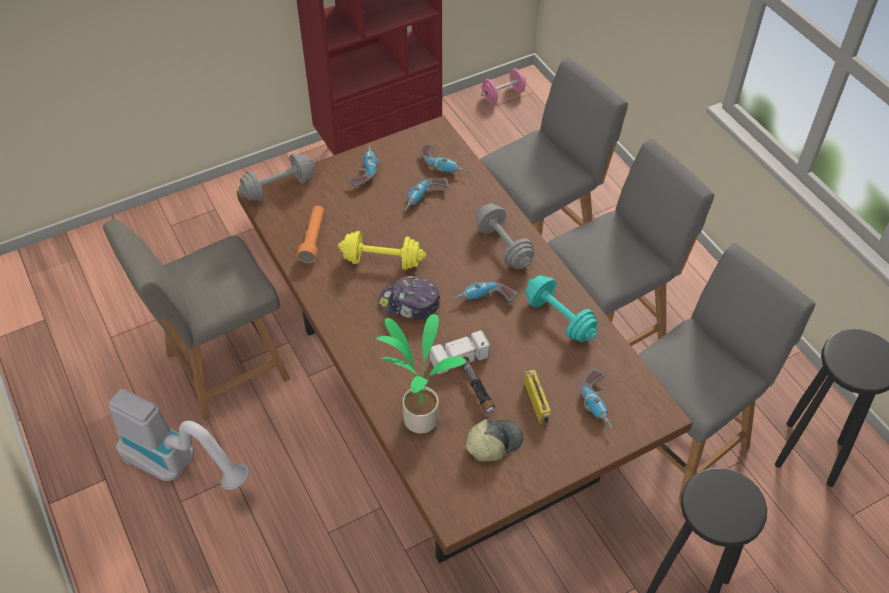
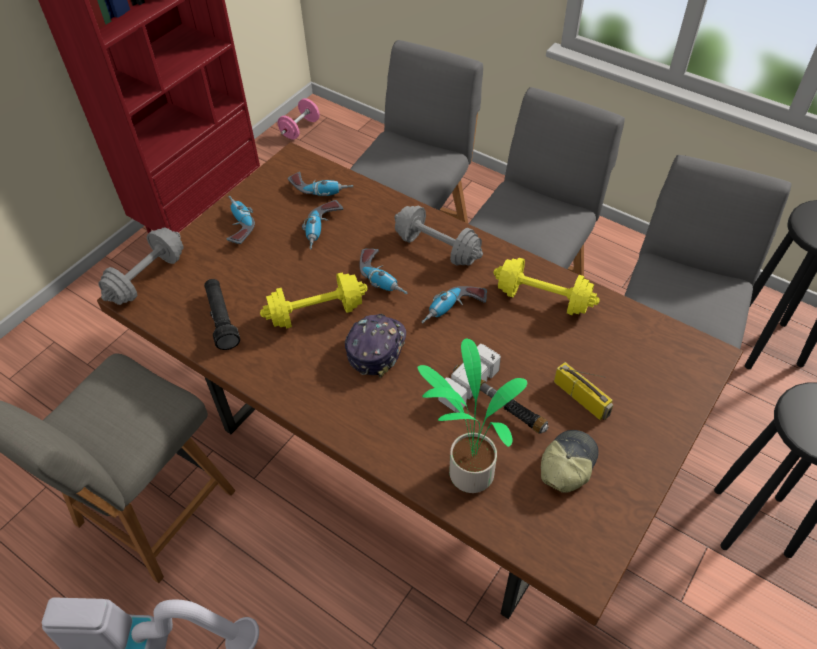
camera: 25 degrees left, 0 degrees up
orange flashlight [297,206,324,263] -> black flashlight [204,279,240,350]
cap [378,276,440,320] -> cap turned 120 degrees clockwise [345,314,406,378]
turquoise dumbbell [525,275,598,342] -> yellow dumbbell [493,258,600,315]
power drill [580,369,612,428] -> power drill moved to [360,249,408,294]

